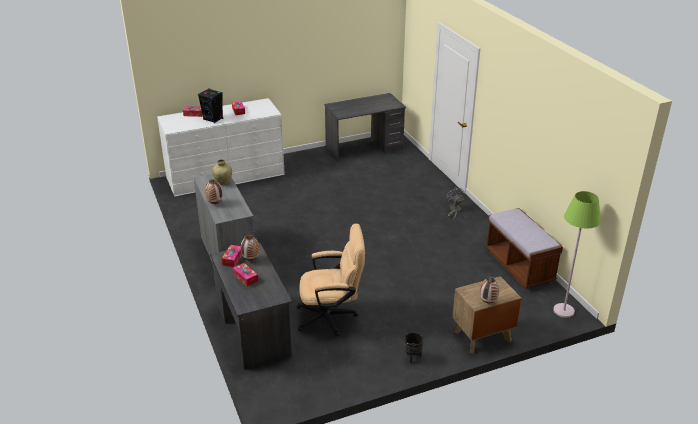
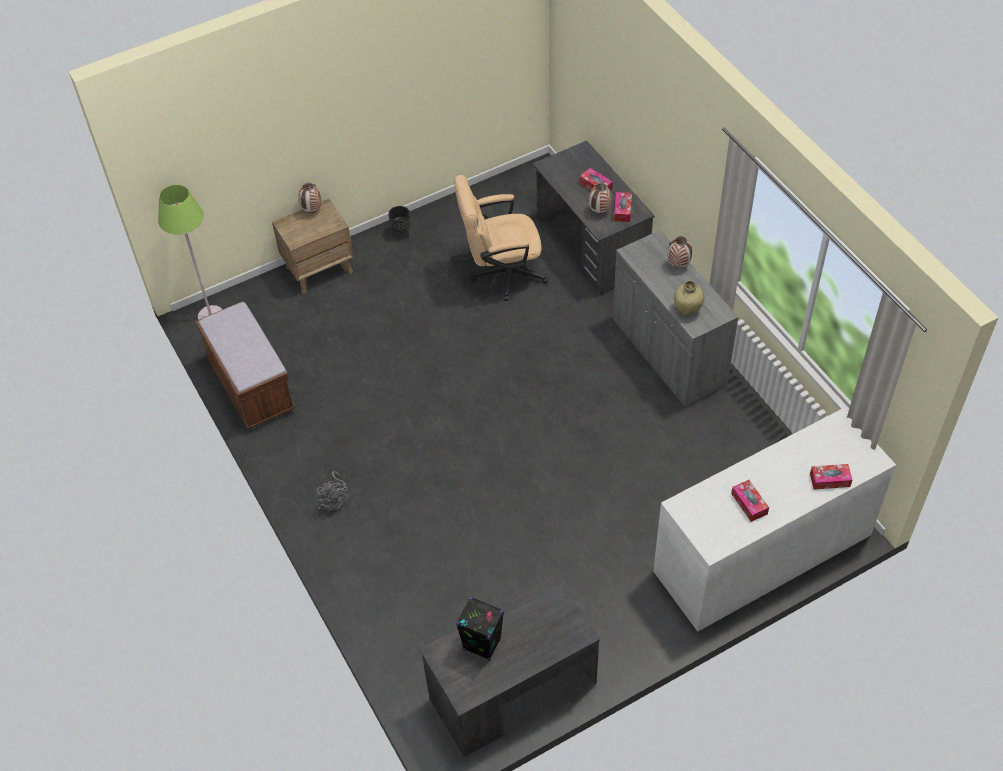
camera: 175 degrees right, 20 degrees up
black speaker [198,88,223,123] -> black speaker moved to [456,597,504,661]

